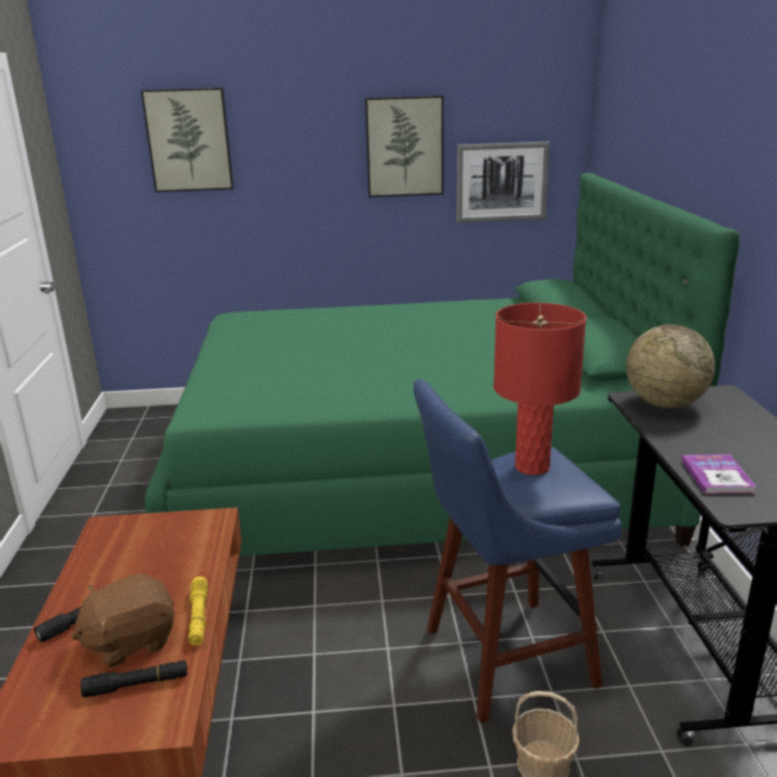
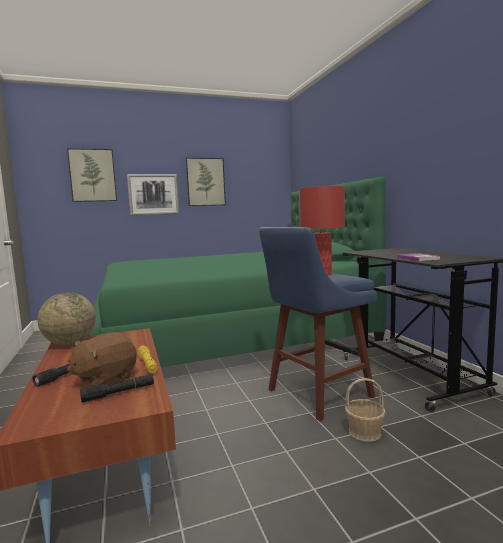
camera: 15 degrees left, 15 degrees down
picture [456,142,550,223] -> picture moved to [127,174,180,216]
globe [626,325,715,408] -> globe moved to [38,292,96,345]

